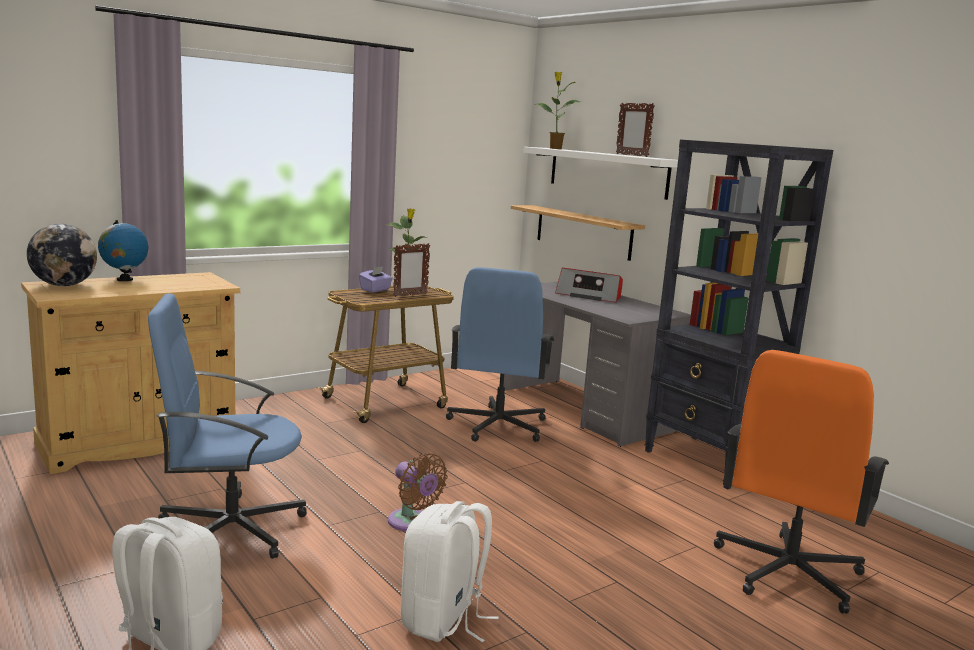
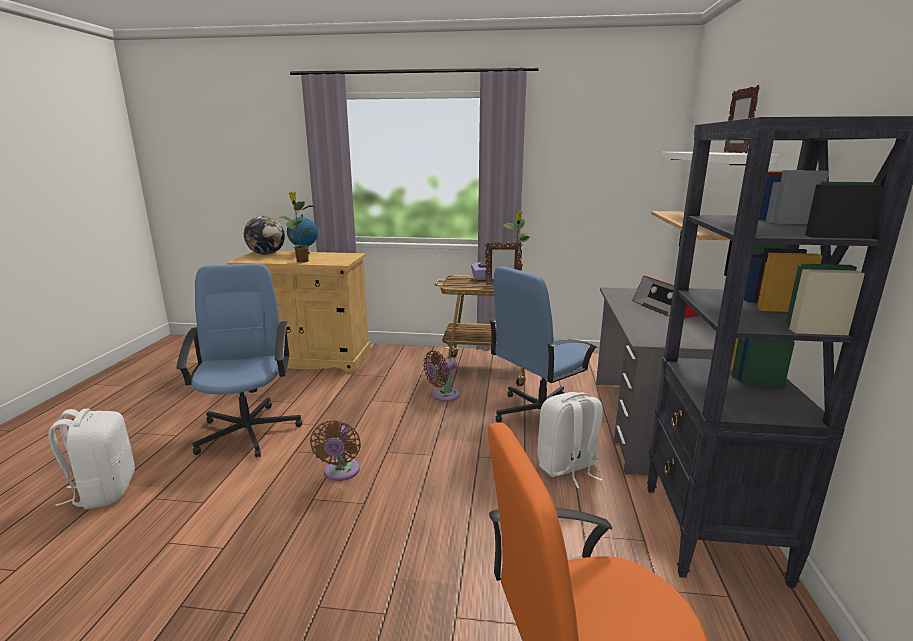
camera: 45 degrees right, 5 degrees up
blue office chair [148,294,307,559] -> blue office chair turned 45 degrees clockwise [176,263,303,458]
white backpack [401,501,498,642] -> white backpack moved to [537,392,603,488]
potted plant [535,72,580,149] -> potted plant moved to [278,192,315,263]
none -> brown fan [423,351,460,401]

